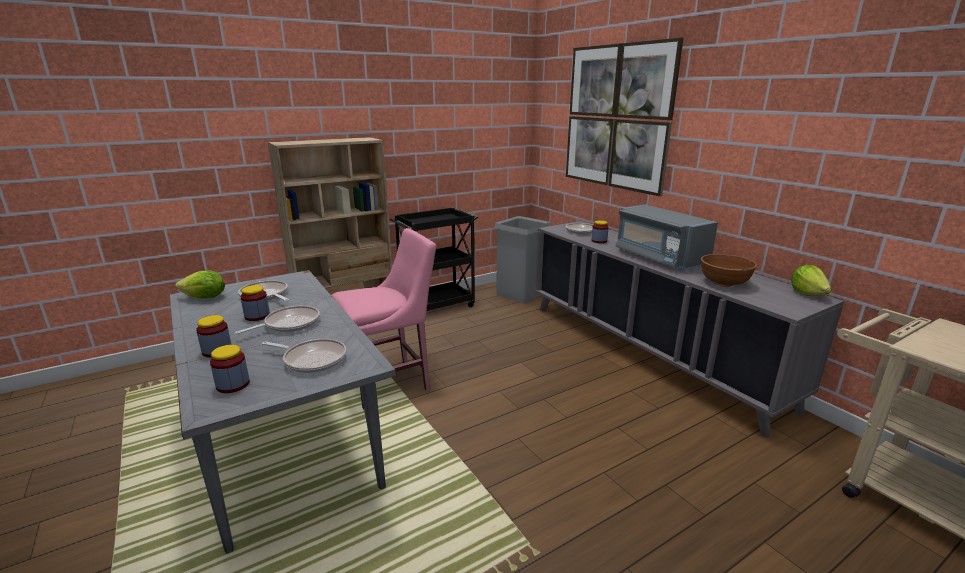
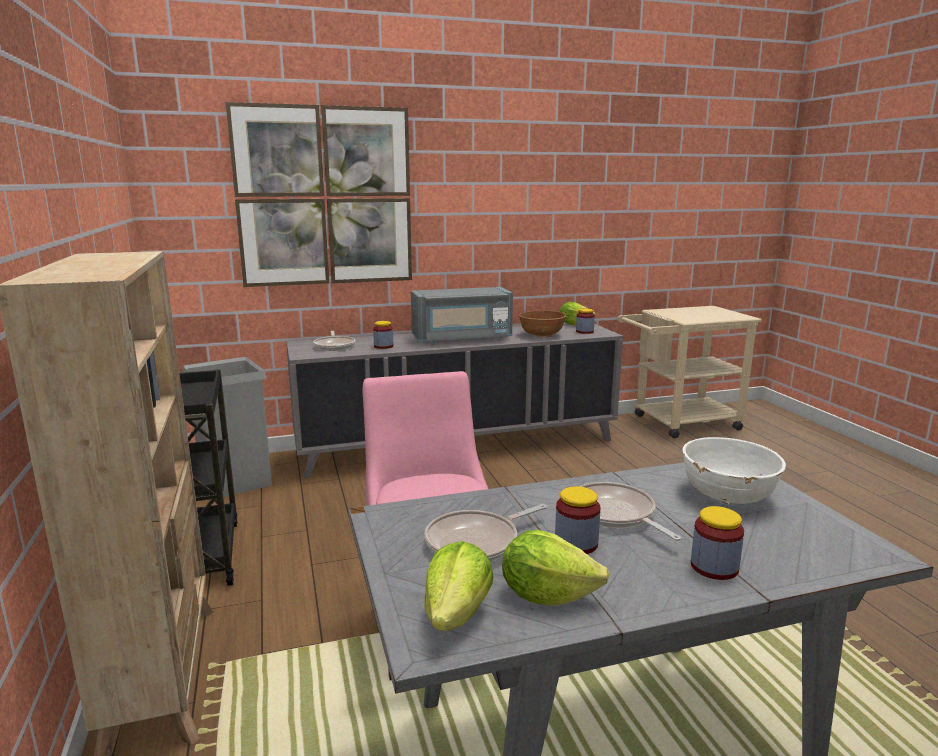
camera: 75 degrees left, 5 degrees down
jar [210,345,250,393] -> jar moved to [576,308,595,334]
frying pan [262,339,346,373] -> white bowl [682,437,786,504]
none -> lettuce [502,530,609,606]

